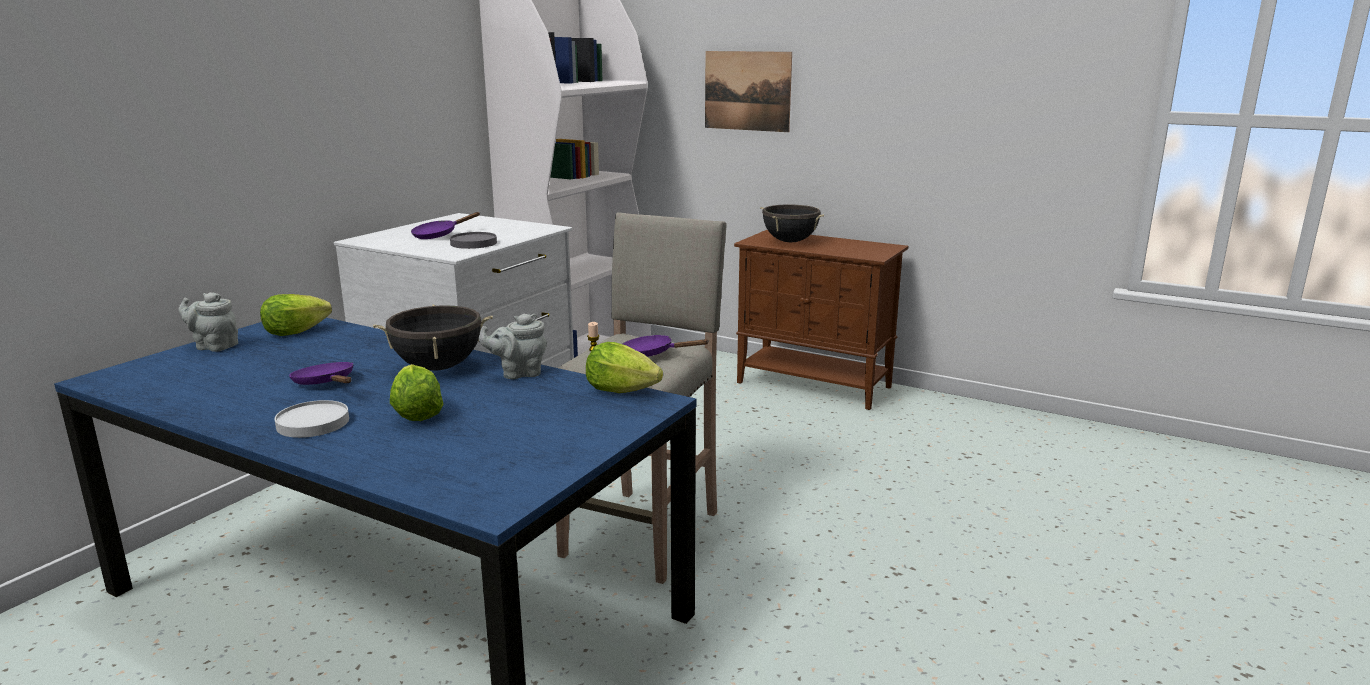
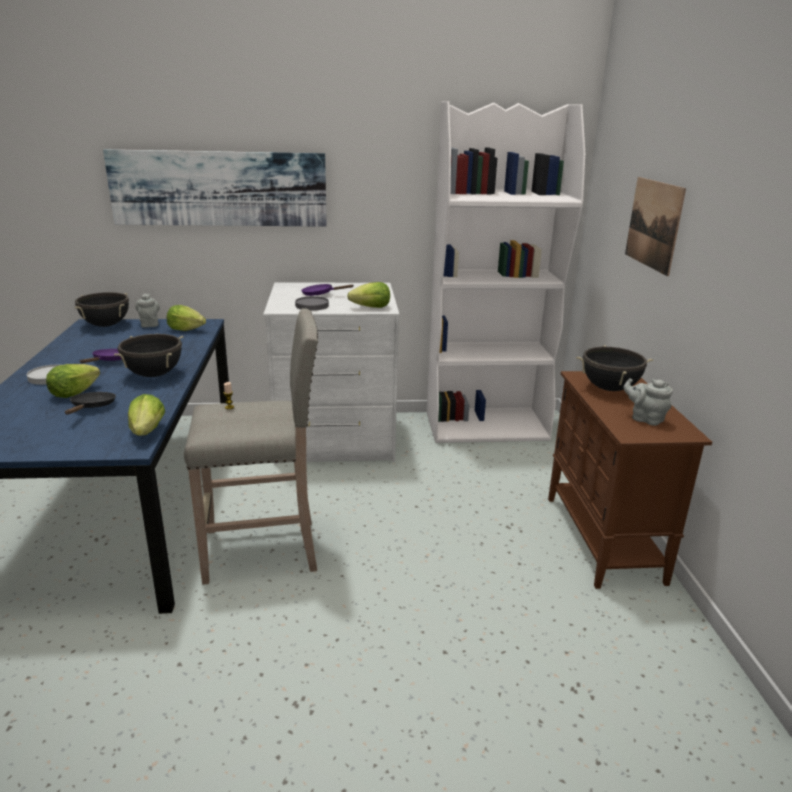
camera: 55 degrees right, 5 degrees up
grey teapot [479,314,547,379] -> grey teapot moved to [624,378,673,426]
purple frying pan [622,335,709,357] -> none
none -> black frying pan [65,392,116,415]
none -> black cooking pot [75,292,129,327]
none -> picture [103,149,327,227]
none -> lettuce [347,282,390,308]

